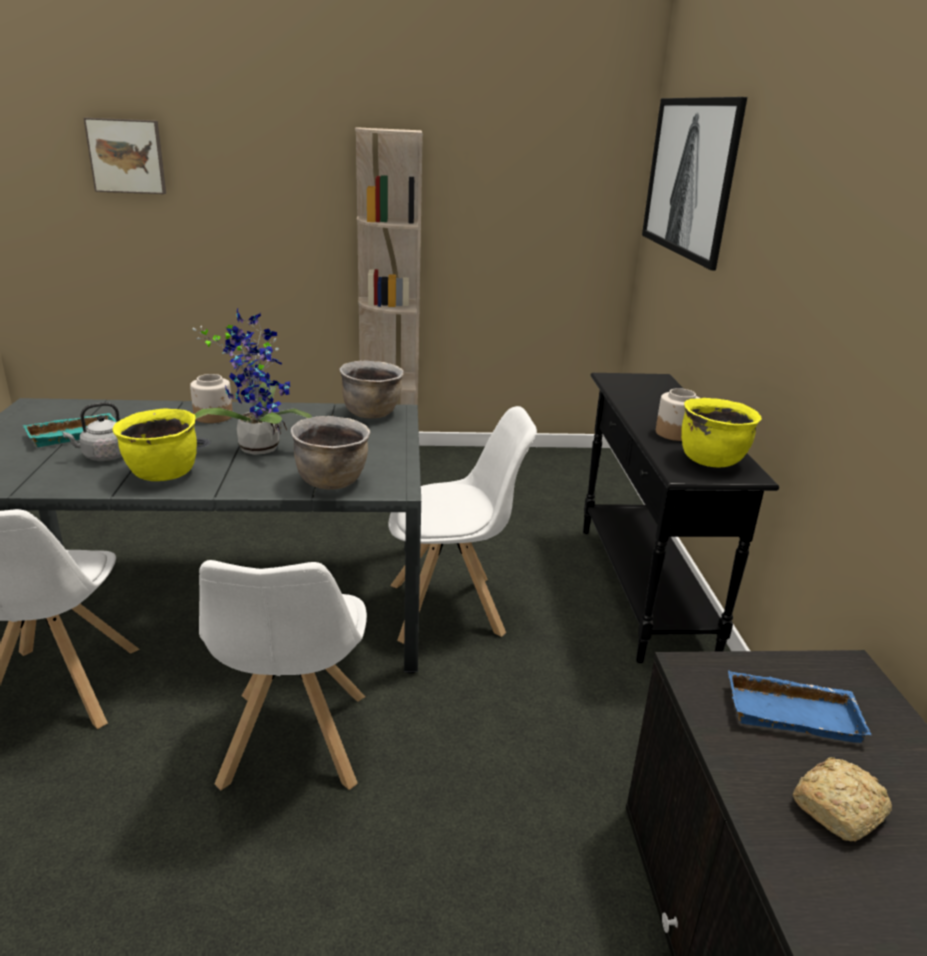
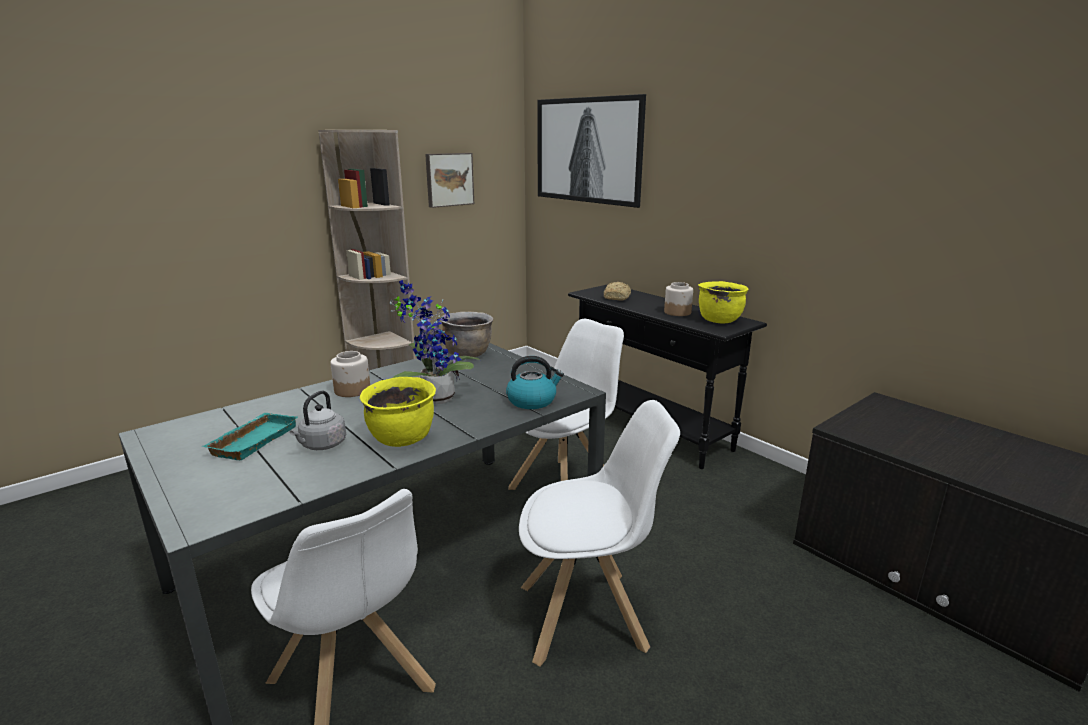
camera: 35 degrees left, 5 degrees down
picture [84,118,166,194] -> picture moved to [425,153,474,208]
white chair [199,560,367,790] -> white chair turned 60 degrees counterclockwise [519,400,680,667]
brown cooking pot [291,416,370,490] -> kettle [506,356,564,409]
blue tray [728,671,871,743] -> none
bread [793,757,892,841] -> bread moved to [604,282,631,300]

